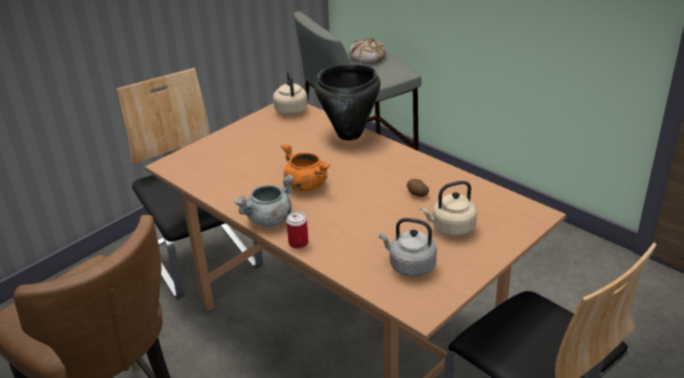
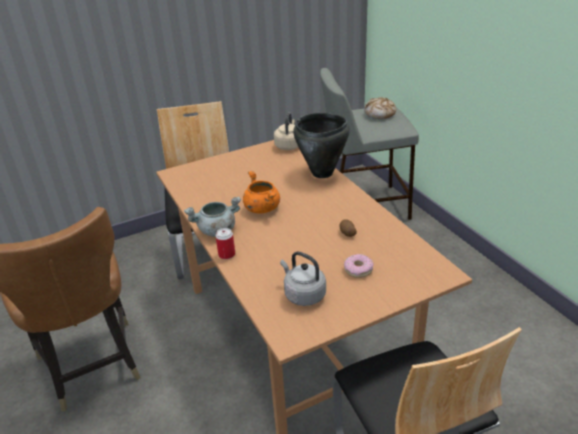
camera: 20 degrees right, 0 degrees up
beige kettle [421,181,477,237] -> donut [344,254,374,278]

